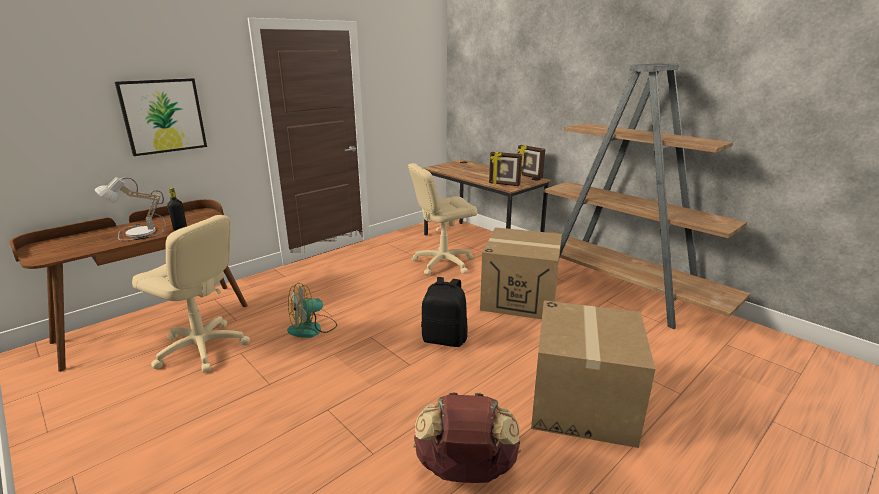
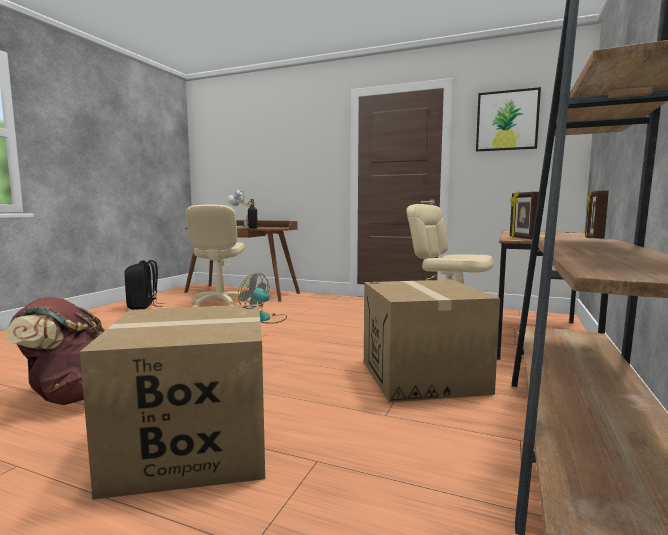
camera: 65 degrees right, 15 degrees down
picture [115,78,207,156] -> picture moved to [476,87,541,151]
black backpack [421,277,467,347] -> black backpack moved to [124,260,163,310]

